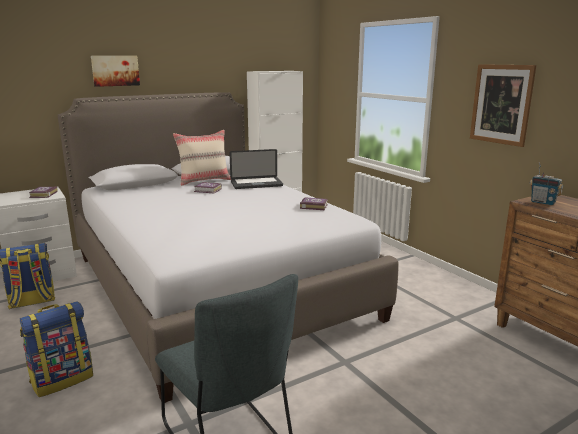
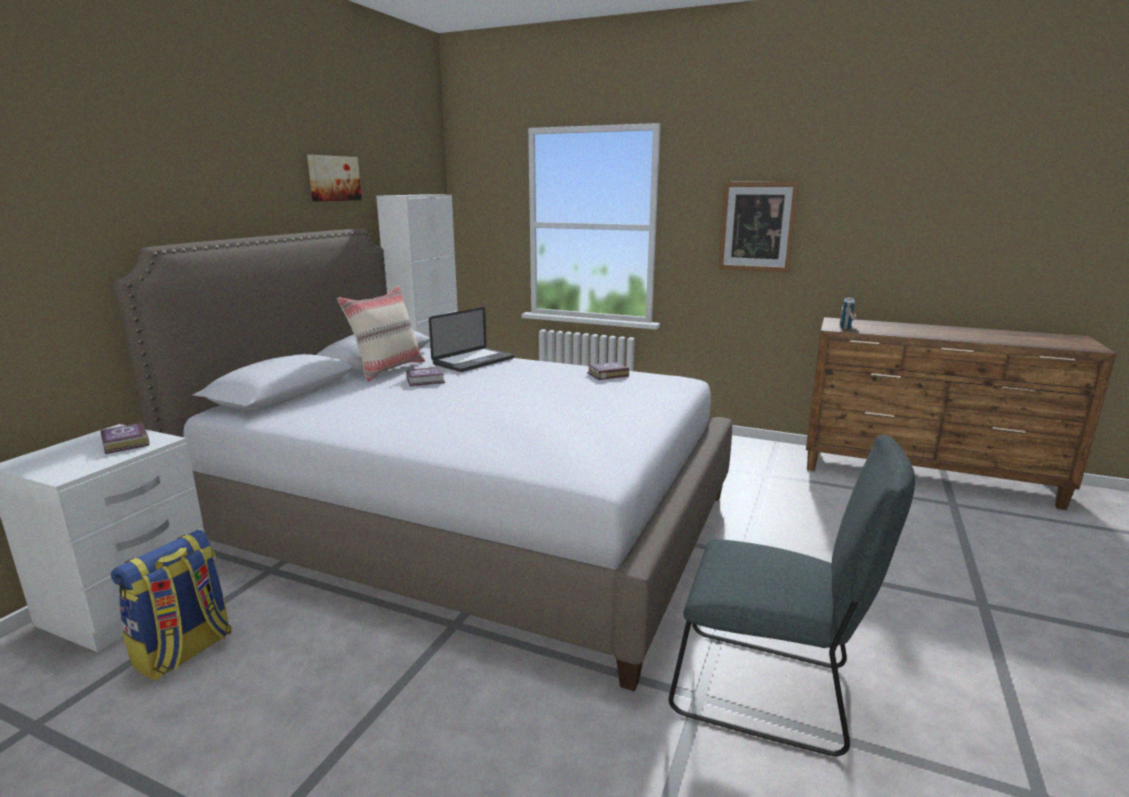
camera: 35 degrees left, 0 degrees up
backpack [20,301,93,397] -> none
picture [91,56,140,87] -> picture moved to [307,155,362,201]
radio [530,162,563,205] -> radio turned 105 degrees clockwise [840,284,857,329]

